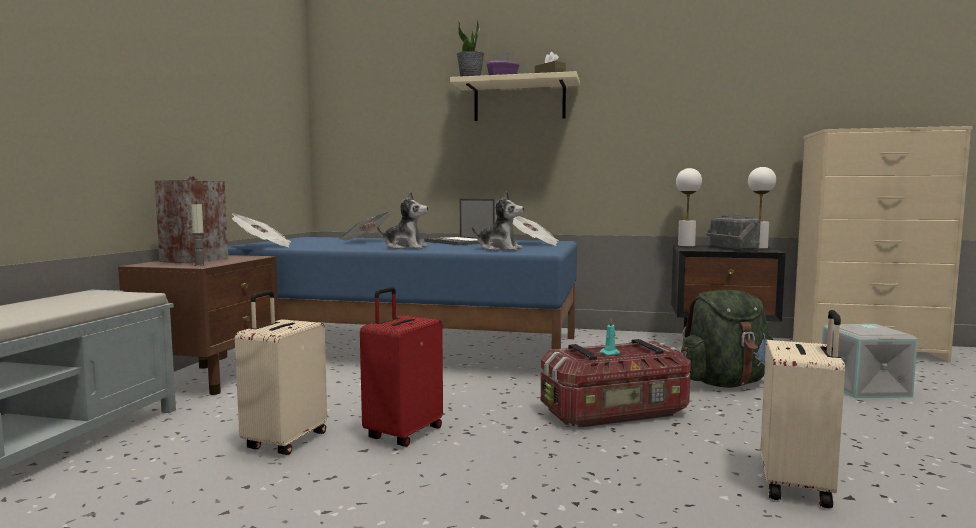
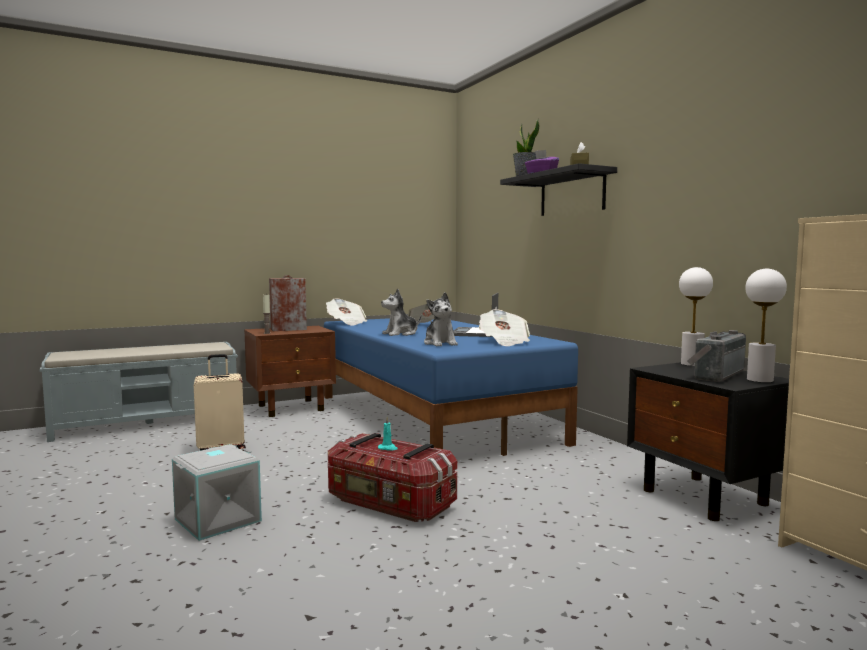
camera: 50 degrees right, 0 degrees up
red suitcase [360,287,443,447] -> none
plush toy [377,192,428,249] -> plush toy turned 90 degrees clockwise [381,289,422,336]
beige shelf [450,71,580,121] -> black shelf [500,163,617,216]
green backpack [681,290,773,388] -> none
beige suitcase [761,310,845,508] -> none
grey storage box [822,324,918,398] -> grey storage box moved to [172,444,262,541]

